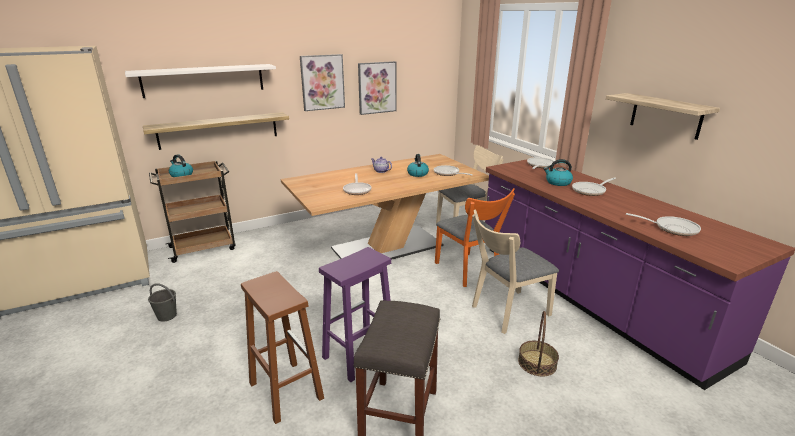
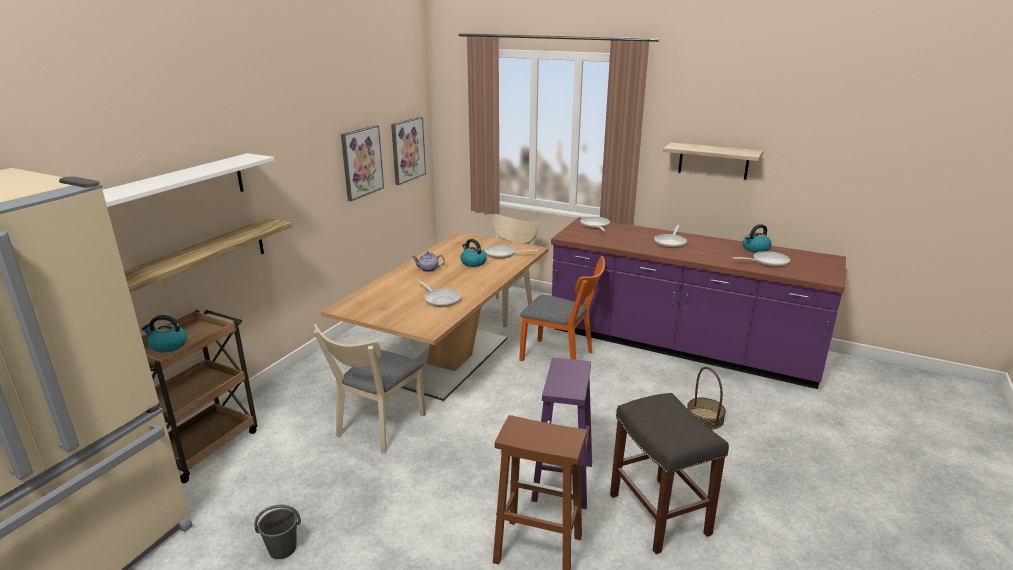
camera: 35 degrees left, 0 degrees up
picture [300,54,345,111] -> picture moved to [391,117,426,185]
beige chair [472,209,559,334] -> beige chair moved to [314,324,426,454]
kettle [544,159,573,186] -> kettle moved to [743,224,771,253]

